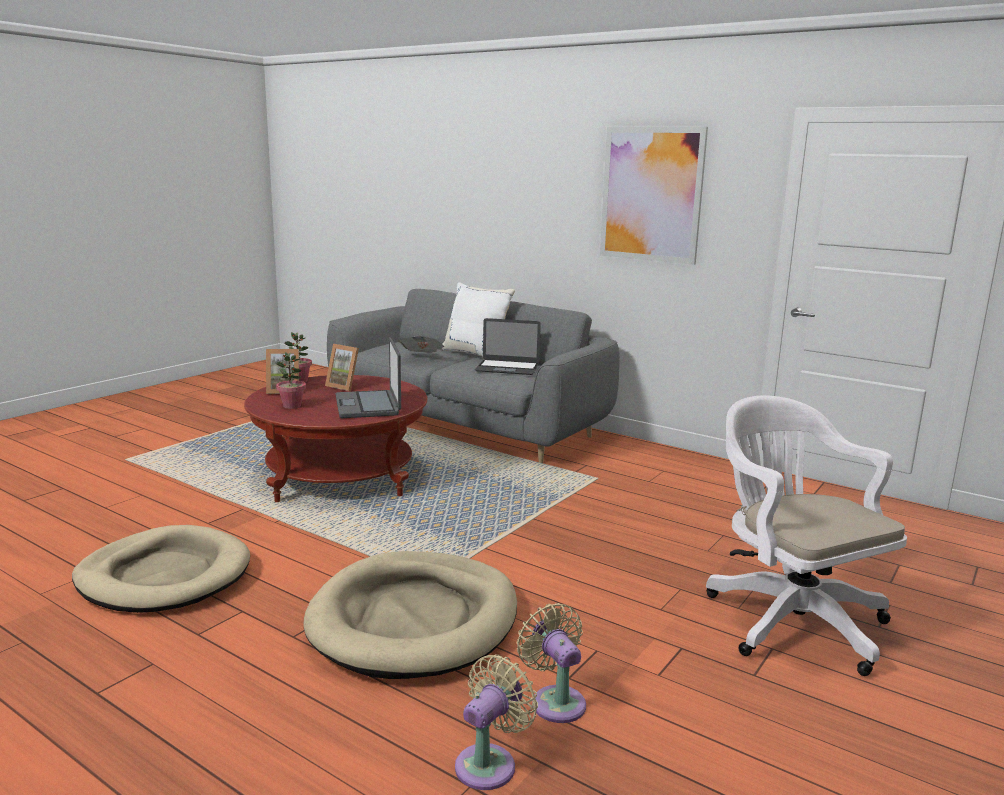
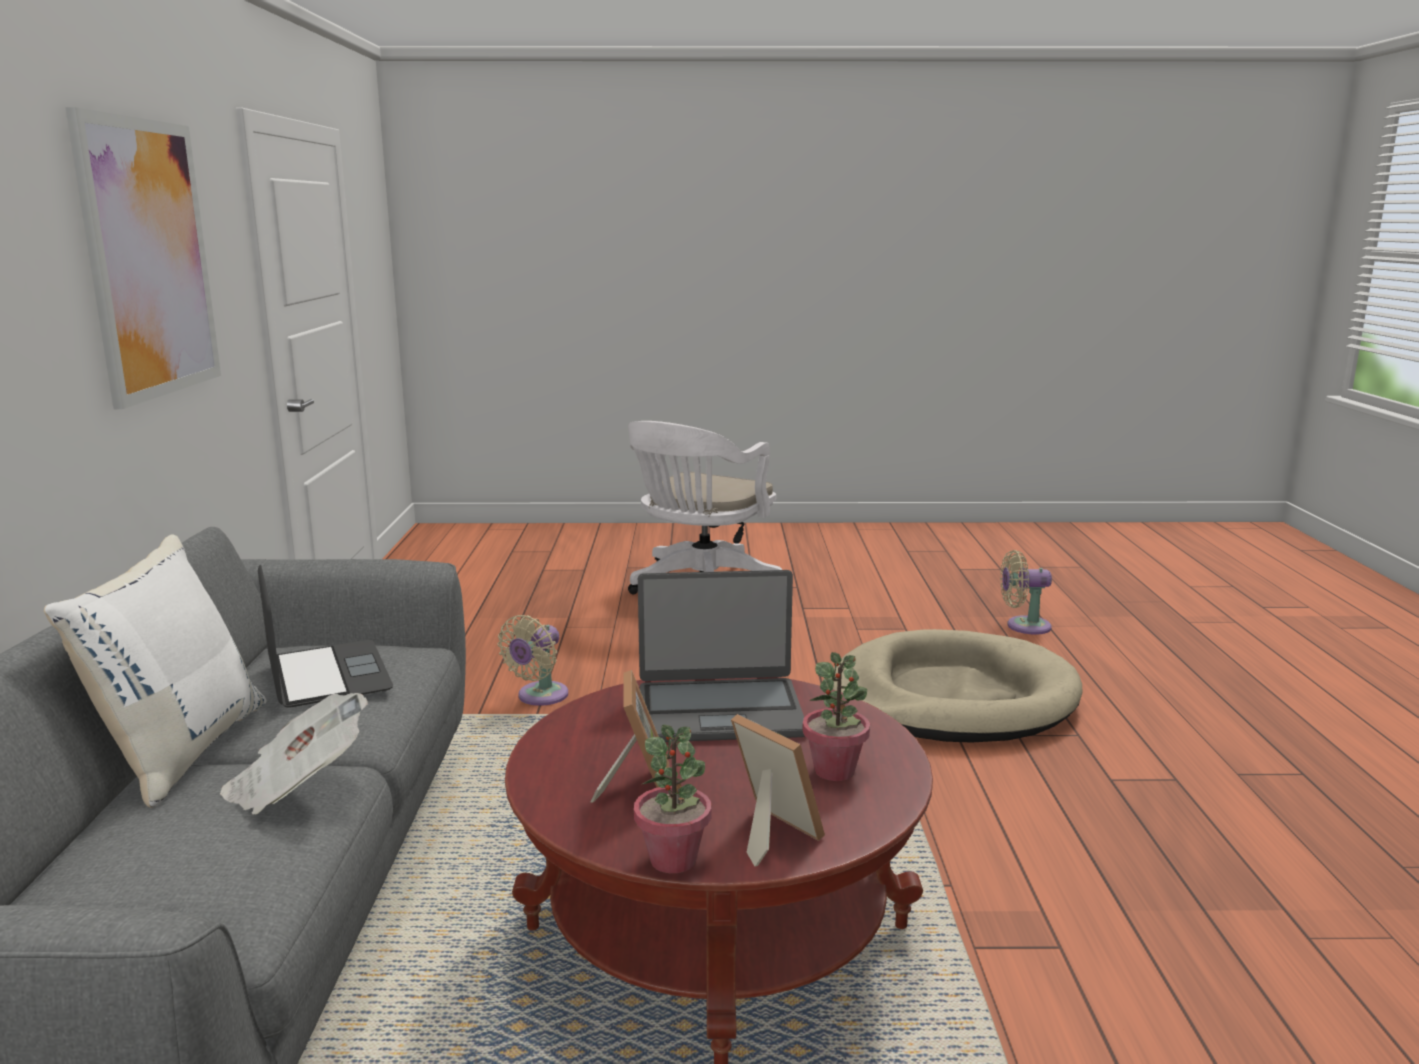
camera: 125 degrees left, 0 degrees up
beige dog bed [72,525,250,613] -> none
laptop [336,337,401,418] -> laptop turned 45 degrees clockwise [638,570,805,742]
beige fan [517,603,586,723] -> beige fan moved to [497,615,568,706]

